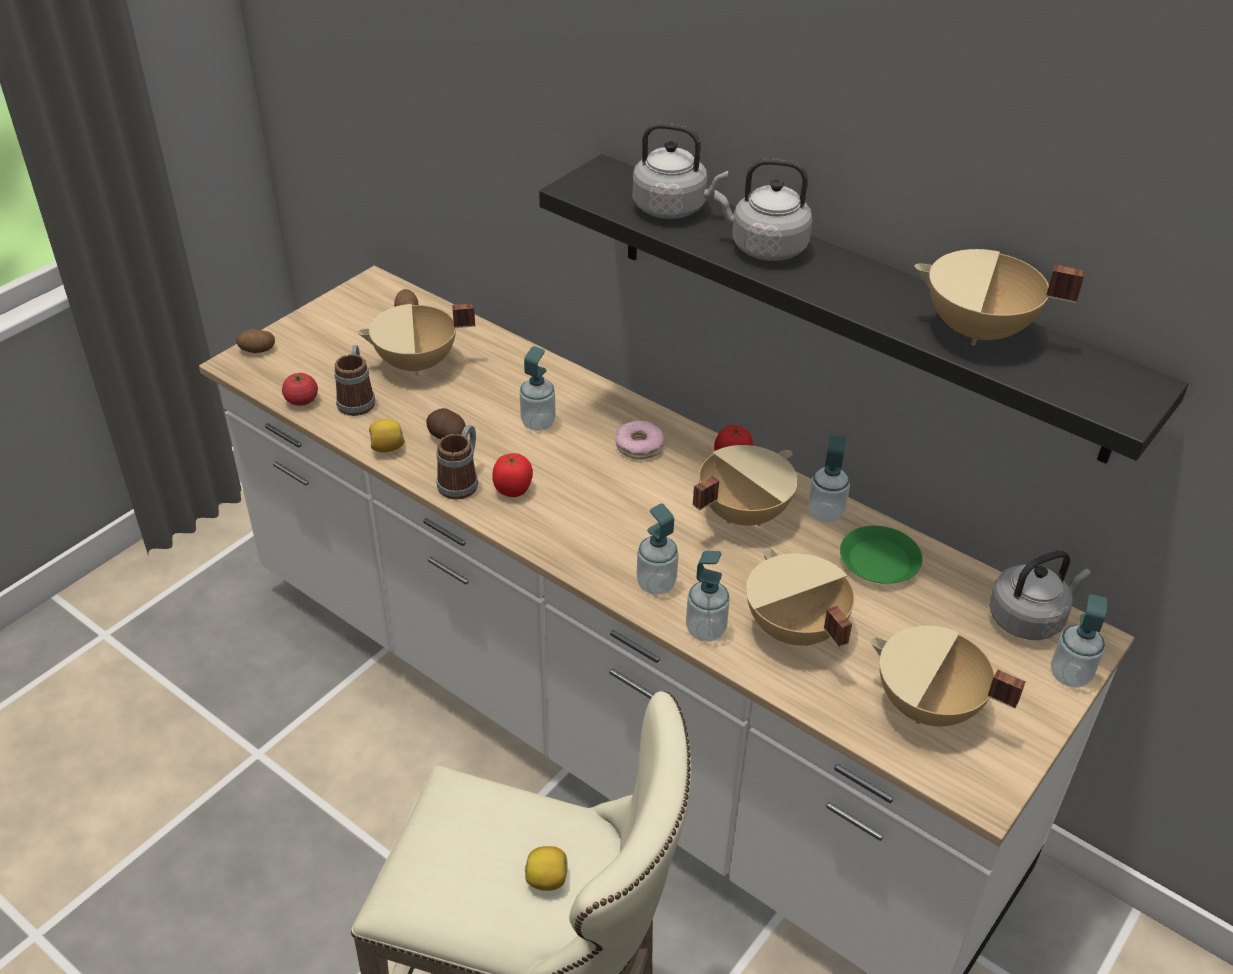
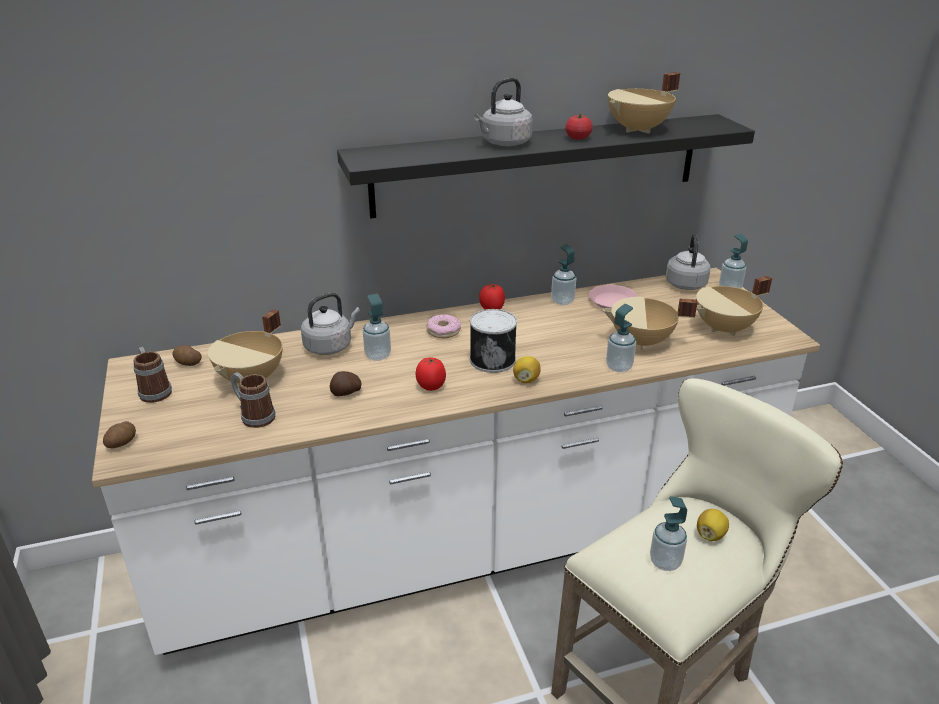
camera: 55 degrees left, 10 degrees down
tomato [282,373,318,406] -> tomato moved to [565,114,593,140]
lemon [369,419,405,453] -> lemon moved to [513,356,541,383]
mug [436,425,478,500] -> mug moved to [133,347,172,403]
grey kettle [632,122,728,219] -> grey kettle moved to [301,293,360,355]
soap dispenser [637,503,679,595] -> soap dispenser moved to [650,496,687,571]
beige cooking pot [693,445,798,526] -> none
green plate [840,526,922,584] -> pink plate [589,285,638,308]
none -> can [470,309,517,373]

